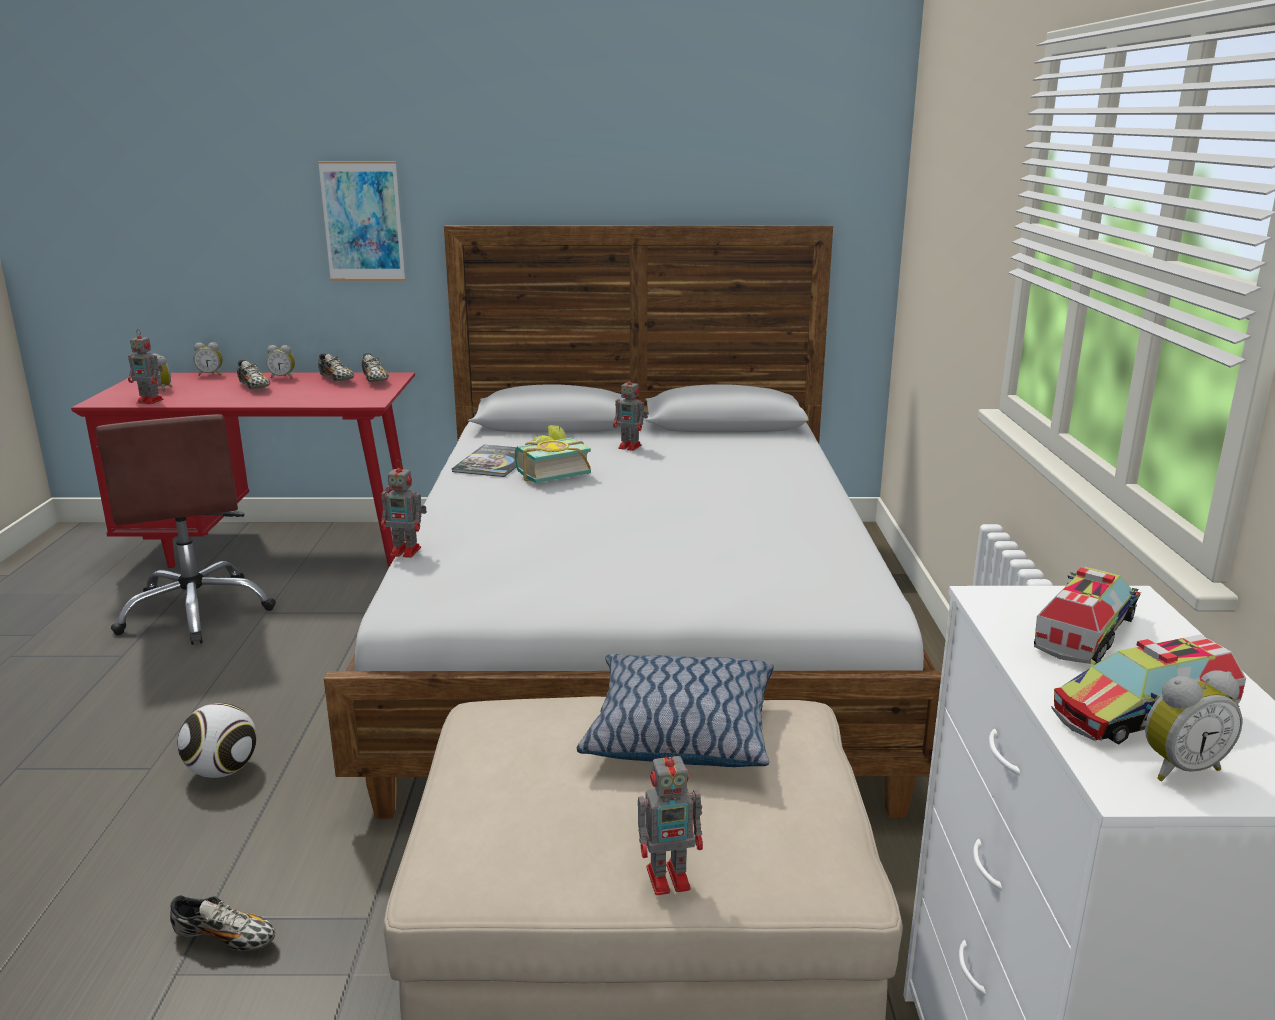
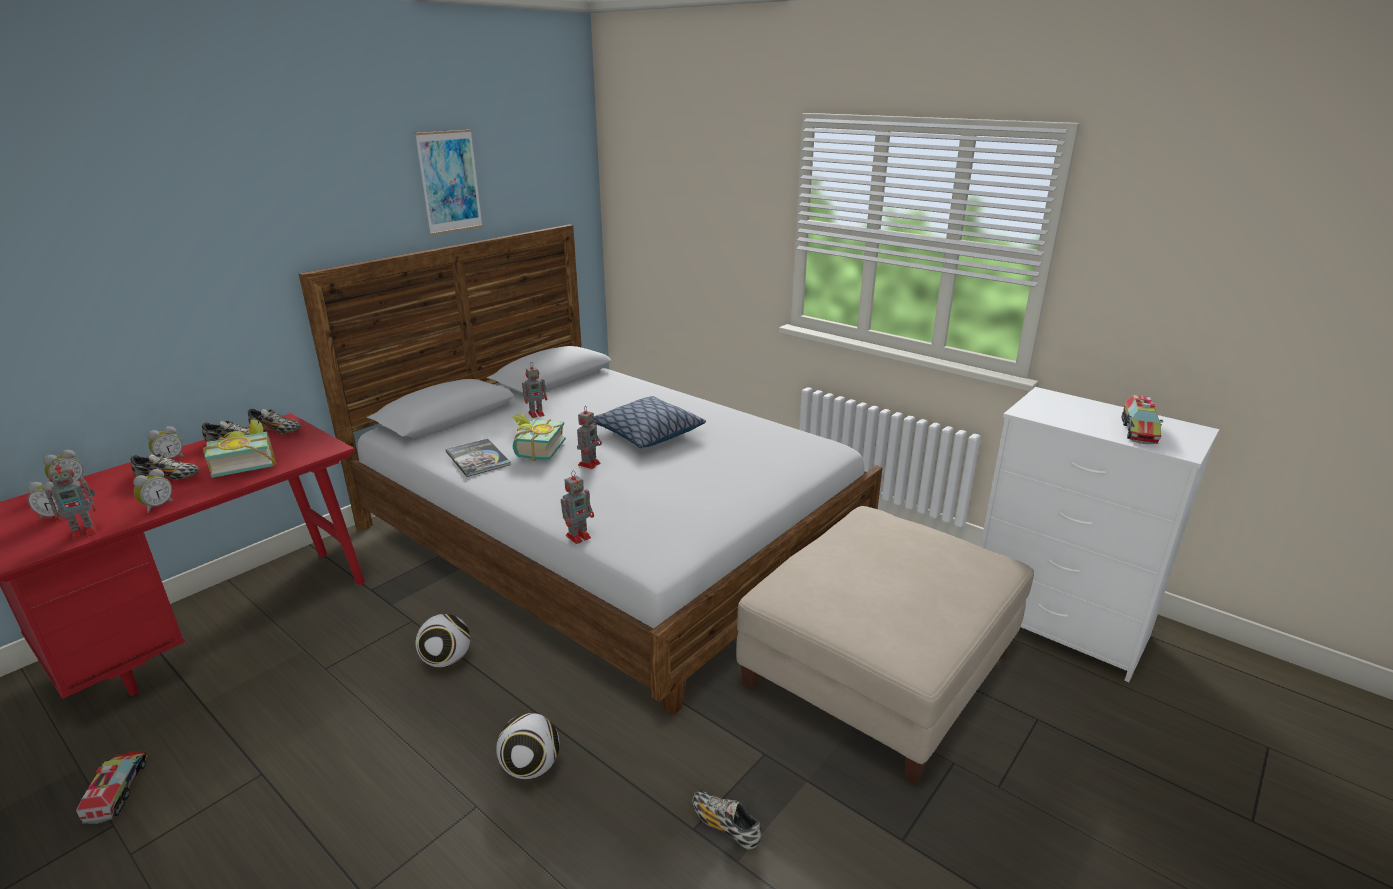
camera: 50 degrees left, 5 degrees up
brown office chair [96,414,276,645] -> none
shoe [170,895,275,951] -> shoe turned 105 degrees counterclockwise [692,791,762,849]
picture [318,161,405,281] -> picture moved to [415,130,483,235]
pillow [577,654,773,767] -> pillow moved to [594,396,706,448]
toy robot [638,747,703,895] -> toy robot moved to [577,407,602,469]
toy truck [1034,567,1141,664] -> toy truck moved to [76,751,147,824]
alarm clock [1145,670,1243,781] -> alarm clock moved to [133,468,173,513]
none -> book [203,420,276,478]
none -> football [415,614,470,668]

